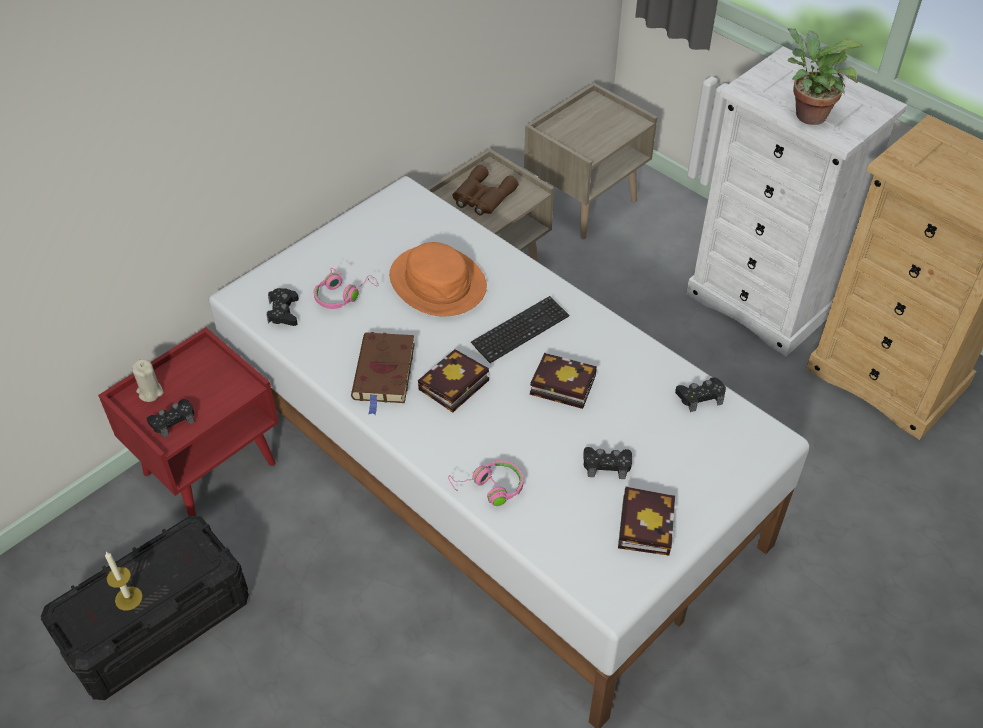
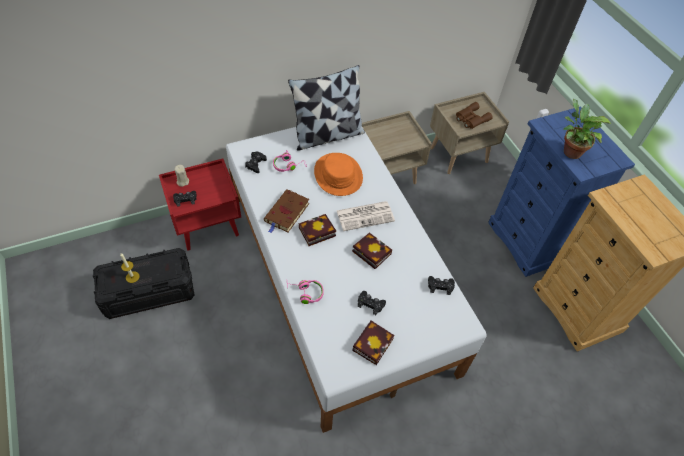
camera: 20 degrees right, 5 degrees up
brown binoculars [453,164,518,215] -> brown binoculars moved to [456,102,493,129]
keyboard [471,296,569,363] -> newspaper [337,201,395,231]
white dresser [686,47,907,357] -> blue dresser [488,107,635,277]
none -> pillow [288,65,365,151]

